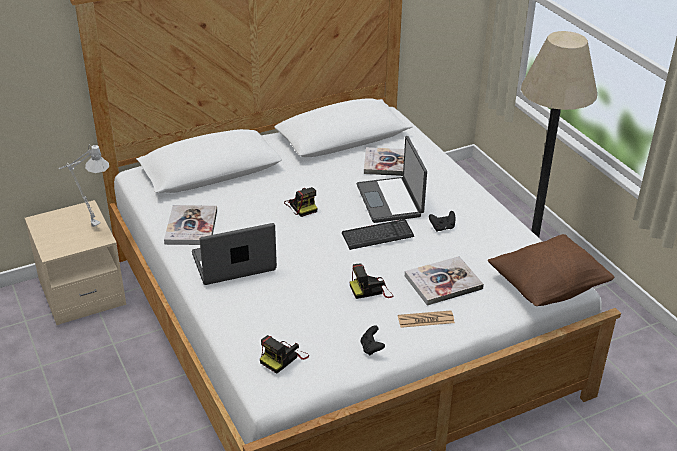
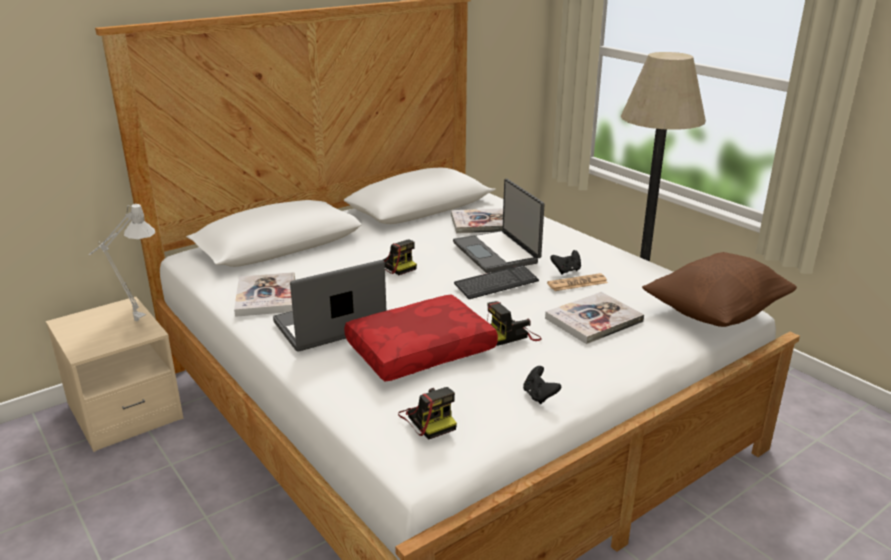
camera: 10 degrees left, 10 degrees down
camera [260,335,309,374] -> camera turned 60 degrees counterclockwise [398,387,457,440]
newspaper [398,311,455,328] -> newspaper moved to [547,273,608,291]
none -> red pillow [344,295,498,382]

